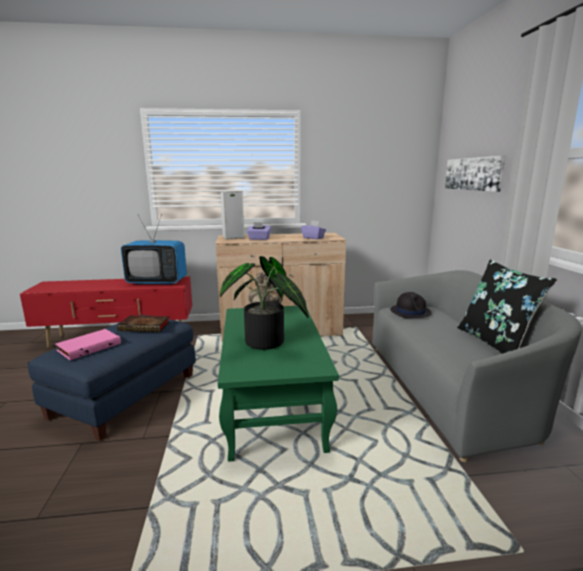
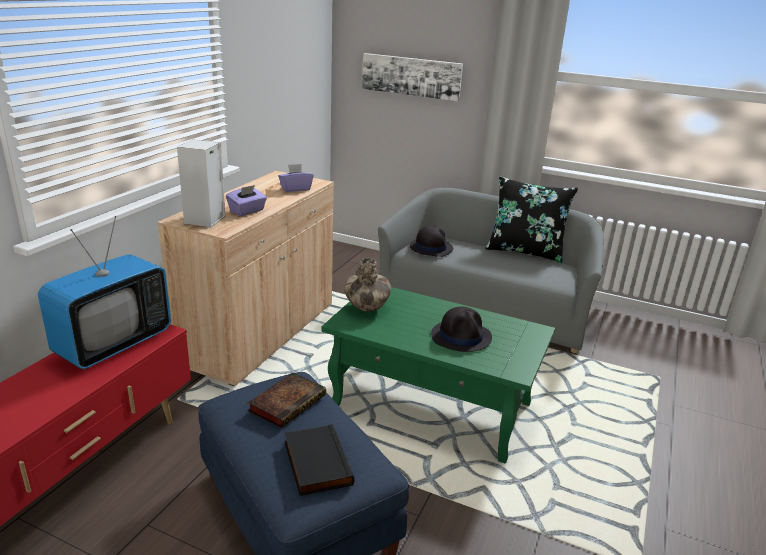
camera: 60 degrees left, 10 degrees up
pink book [55,329,121,360] -> black book [284,424,354,496]
potted plant [220,256,309,350] -> black hat [431,307,492,352]

